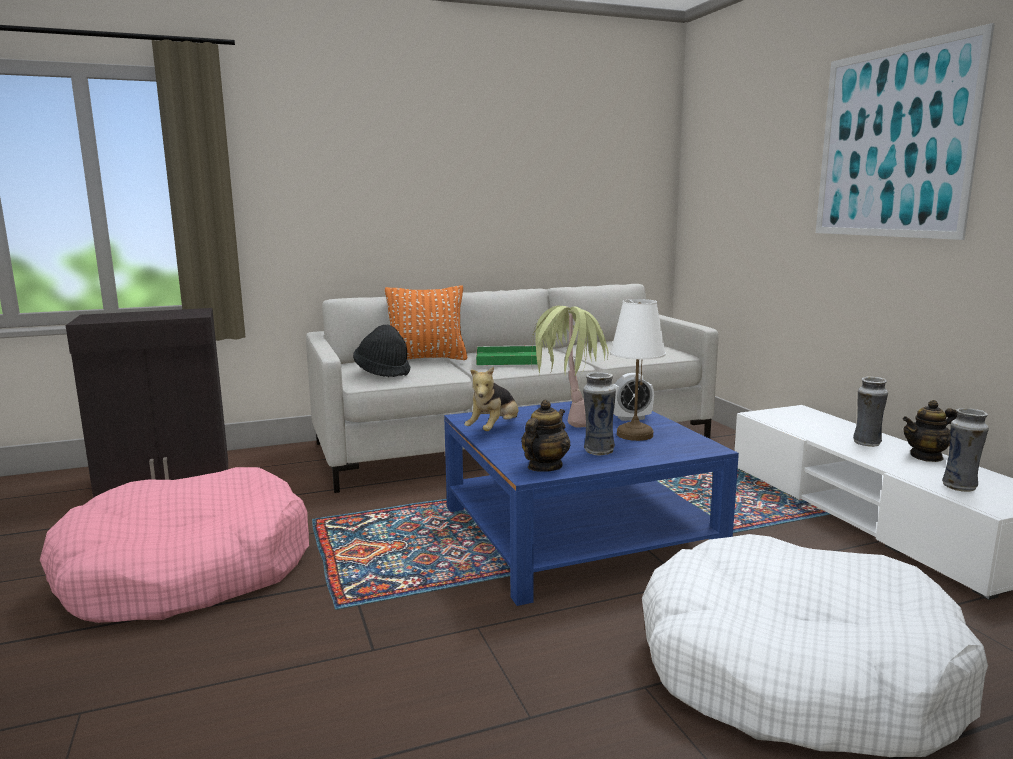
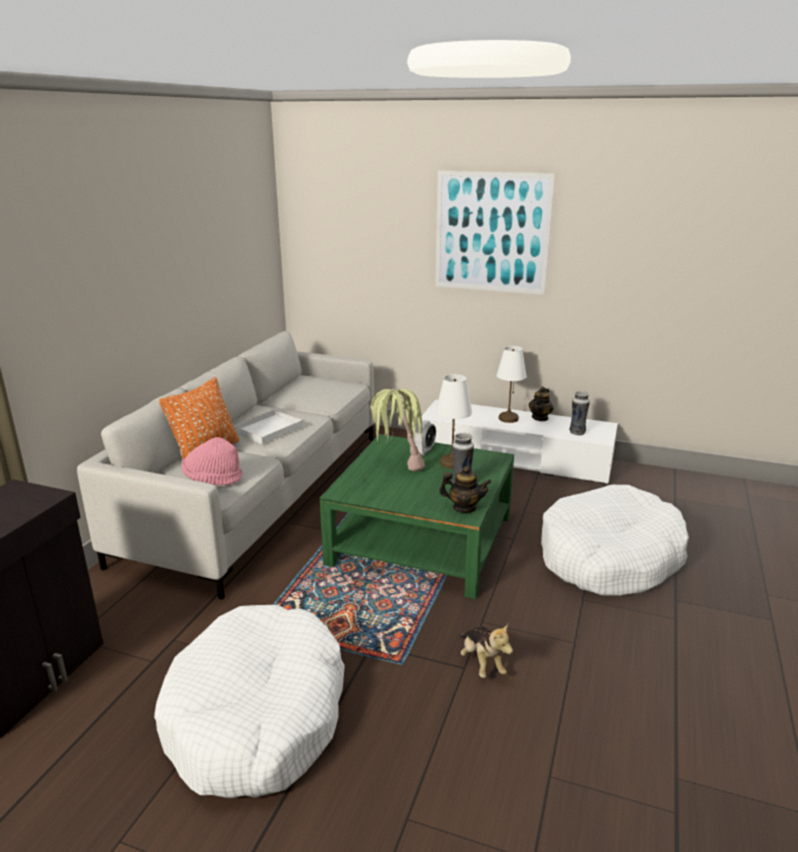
camera: 50 degrees left, 10 degrees up
pink dog bed [40,467,309,623] -> white dog bed [154,605,345,798]
black hat [353,325,410,377] -> pink hat [181,437,242,485]
blue coffee table [444,401,739,606] -> green coffee table [320,434,514,599]
plush toy [464,366,519,431] -> plush toy moved to [459,624,513,678]
green tray [476,345,538,365] -> white tray [233,410,303,444]
teapot [521,400,570,472] -> teapot turned 120 degrees clockwise [439,466,492,513]
vase [853,377,888,447] -> white table lamp [497,346,527,423]

